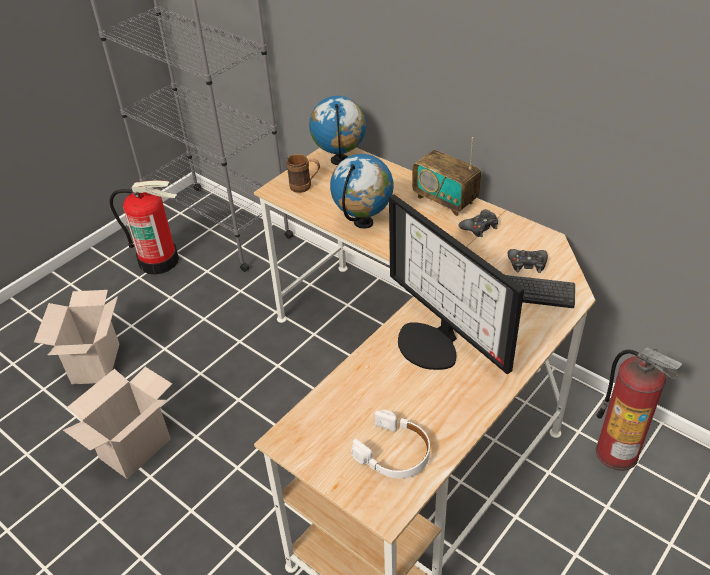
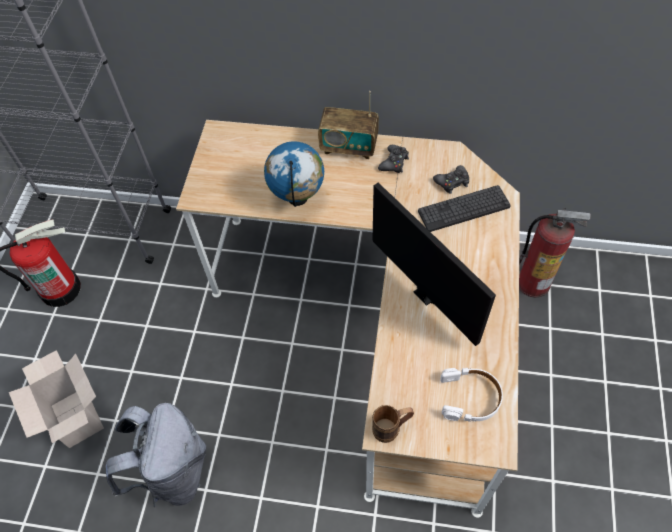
camera: 30 degrees left, 15 degrees up
cardboard box [63,367,172,479] -> grey backpack [106,403,206,508]
brown mug [287,154,320,193] -> brown mug moved to [372,405,414,443]
globe [309,96,366,165] -> none
monitor [389,194,524,374] -> monitor turned 150 degrees counterclockwise [373,183,496,346]

